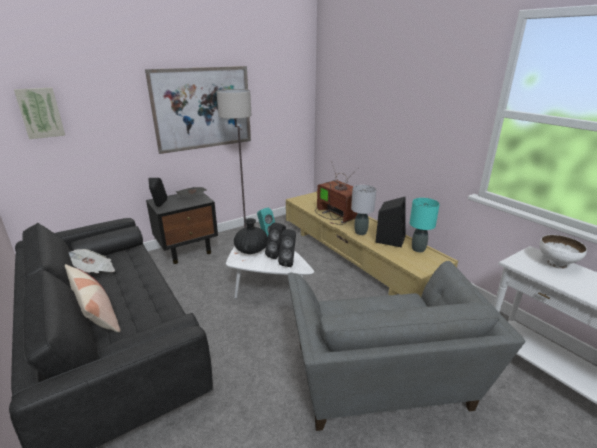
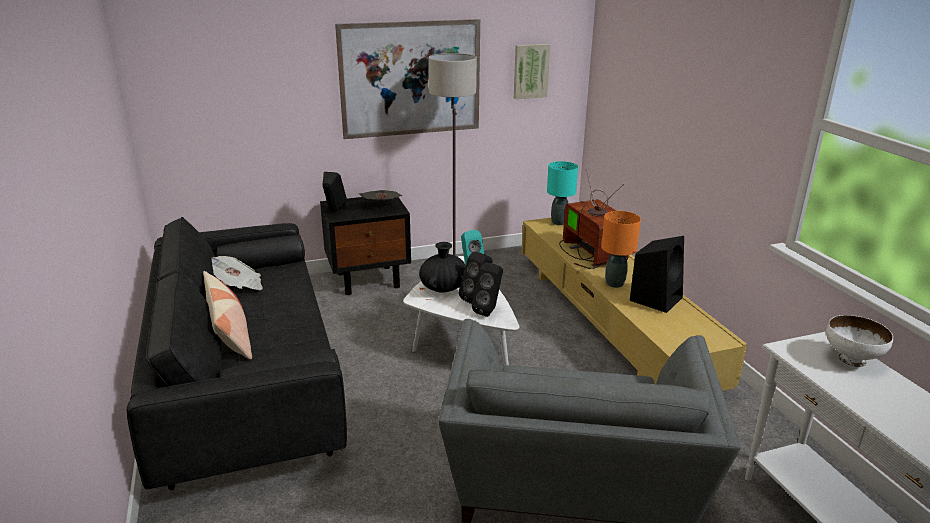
camera: 15 degrees right, 0 degrees up
picture [14,88,65,139] -> picture moved to [514,44,550,99]
grey table lamp [351,185,376,235] -> orange table lamp [601,211,641,288]
turquoise table lamp [410,198,440,252] -> turquoise table lamp moved to [547,161,578,225]

